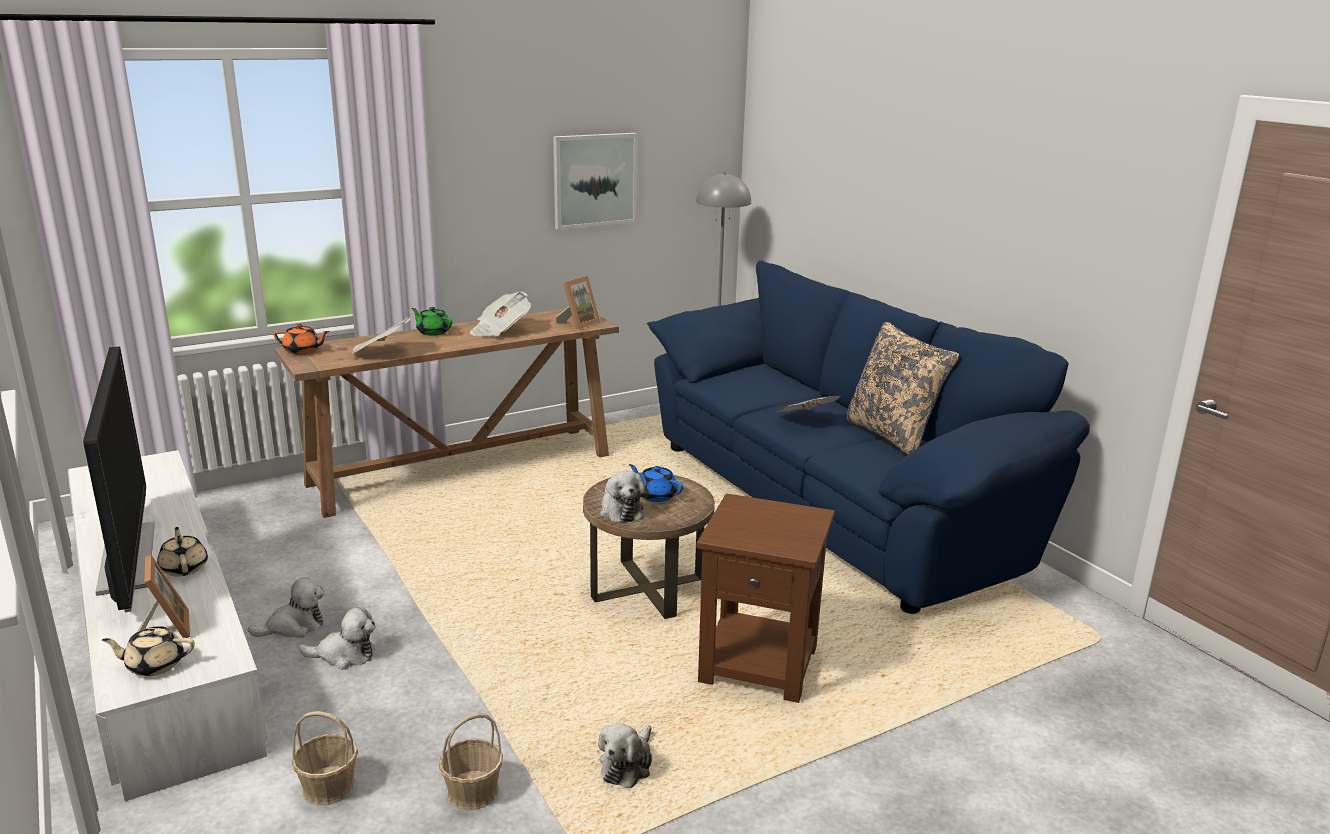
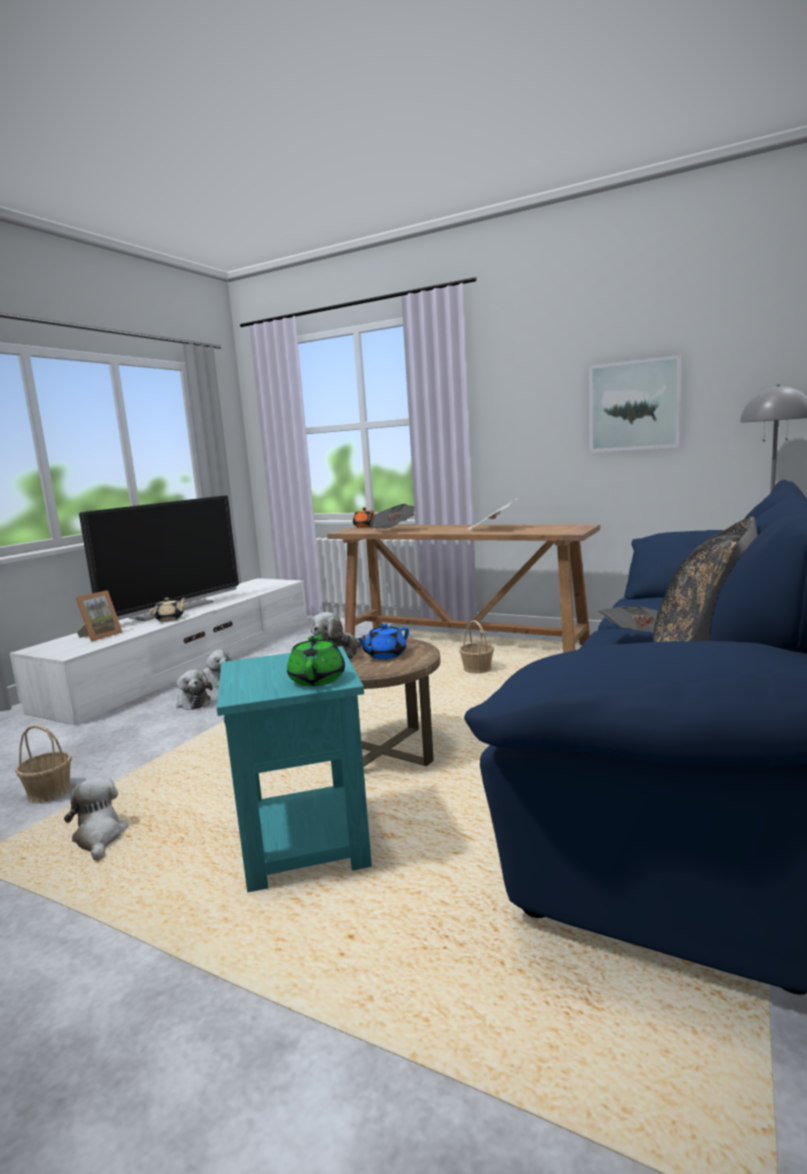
camera: 60 degrees right, 10 degrees down
beige teapot [102,626,195,676] -> none
basket [292,711,358,805] -> basket moved to [459,620,494,674]
green teapot [411,307,452,336] -> green teapot moved to [287,632,345,686]
picture frame [556,276,600,330] -> none
plush toy [598,723,652,788] -> plush toy turned 75 degrees clockwise [64,778,128,861]
blue teapot [629,464,683,502] -> blue teapot turned 135 degrees counterclockwise [357,623,409,659]
brown side table [697,493,835,703] -> turquoise side table [216,646,372,893]

